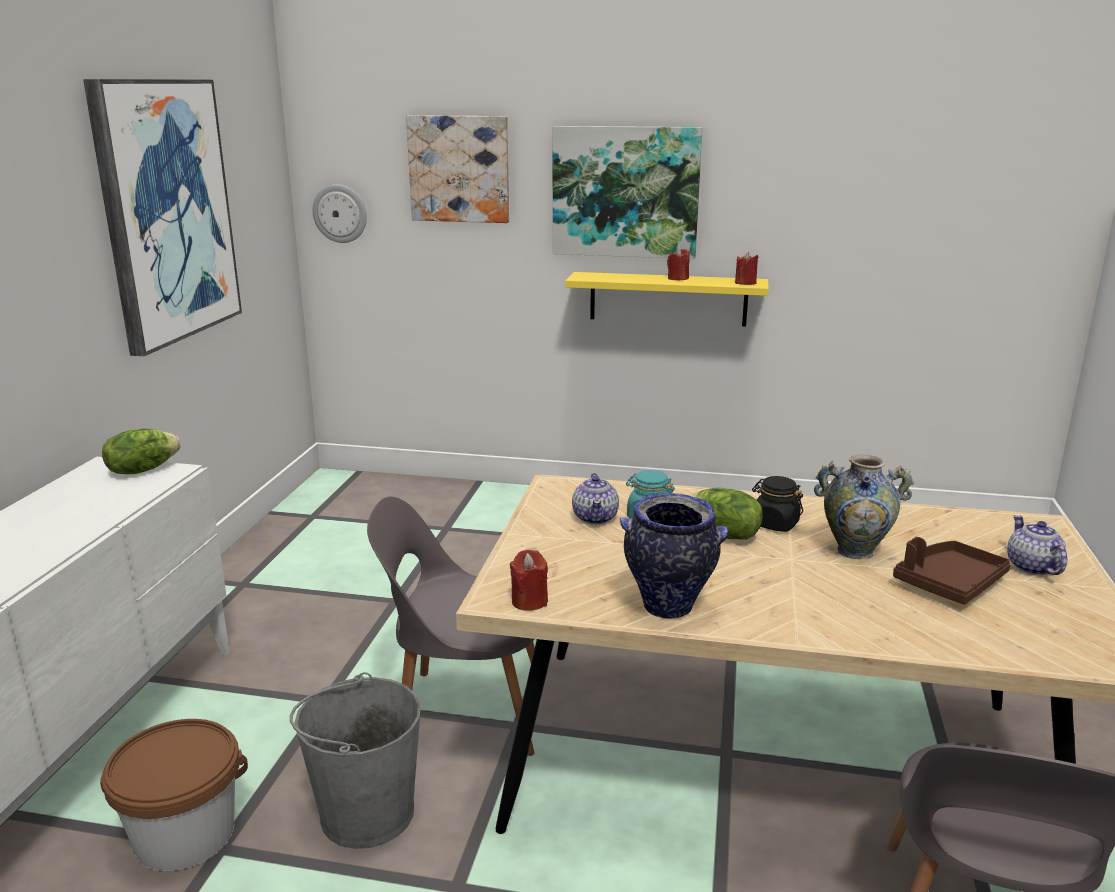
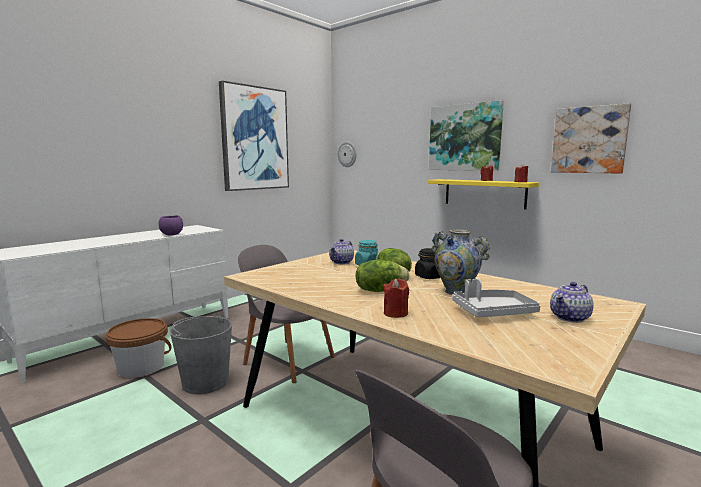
camera: 30 degrees right, 10 degrees down
lettuce [102,428,181,474] -> lettuce moved to [356,260,409,292]
picture [406,115,509,223] -> picture moved to [551,103,631,174]
red candle [510,549,548,611] -> red candle moved to [384,278,409,318]
vase [620,493,729,619] -> none
brown tray [893,537,1011,604] -> grey tray [452,279,540,318]
teapot [1007,515,1067,575] -> teapot turned 150 degrees counterclockwise [550,282,594,323]
none -> purple bowl [159,215,183,235]

